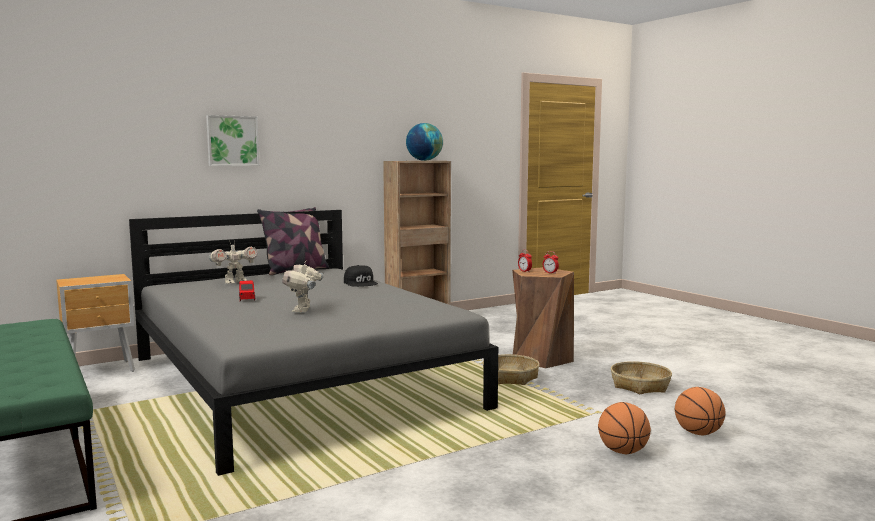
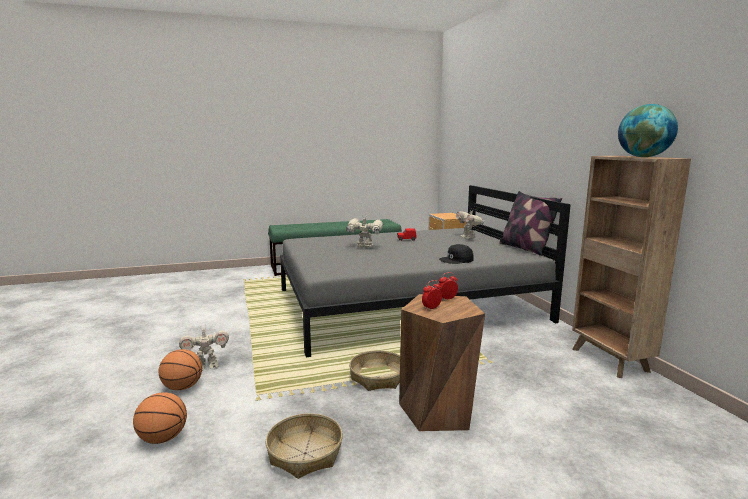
camera: 105 degrees right, 5 degrees up
picture [206,115,259,166] -> none
none -> toy robot [179,326,229,370]

